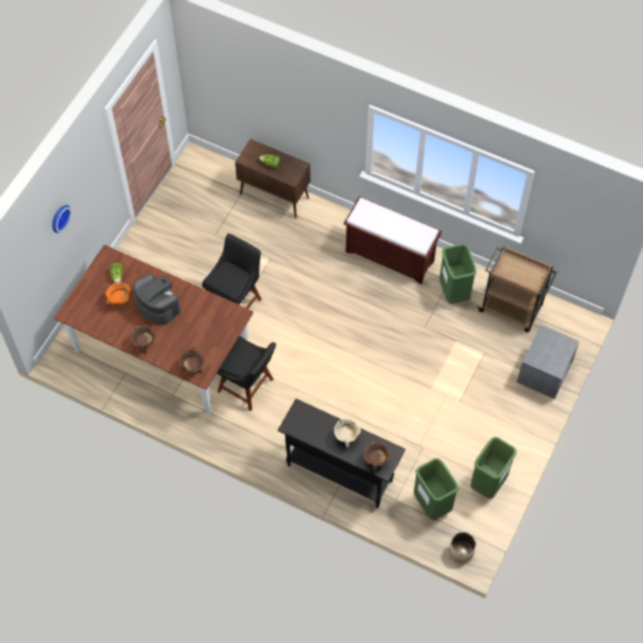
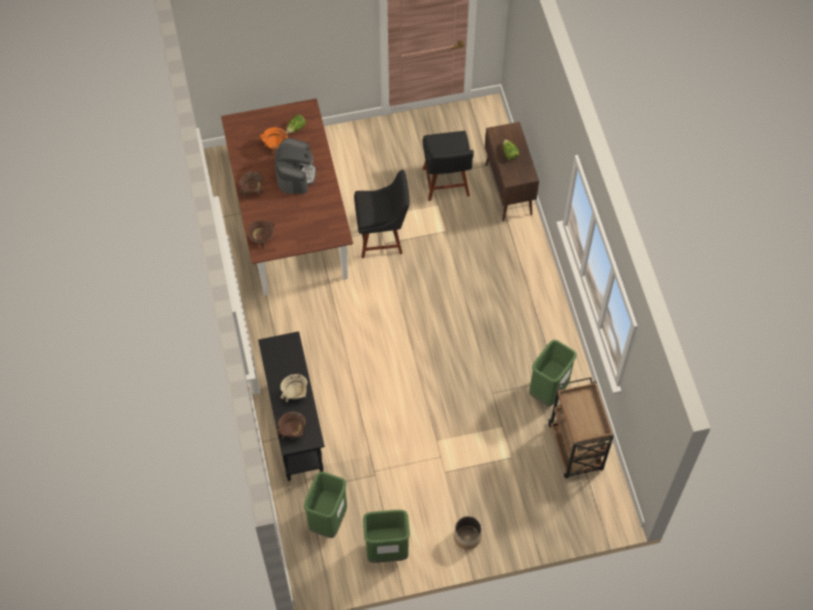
camera: 50 degrees right, 0 degrees up
wall clock [52,205,72,233] -> none
black chair [217,336,276,411] -> black chair moved to [422,131,474,201]
brown bench [344,196,442,284] -> none
planter [449,532,476,563] -> planter moved to [454,516,482,550]
grey nightstand [517,325,579,399] -> none

